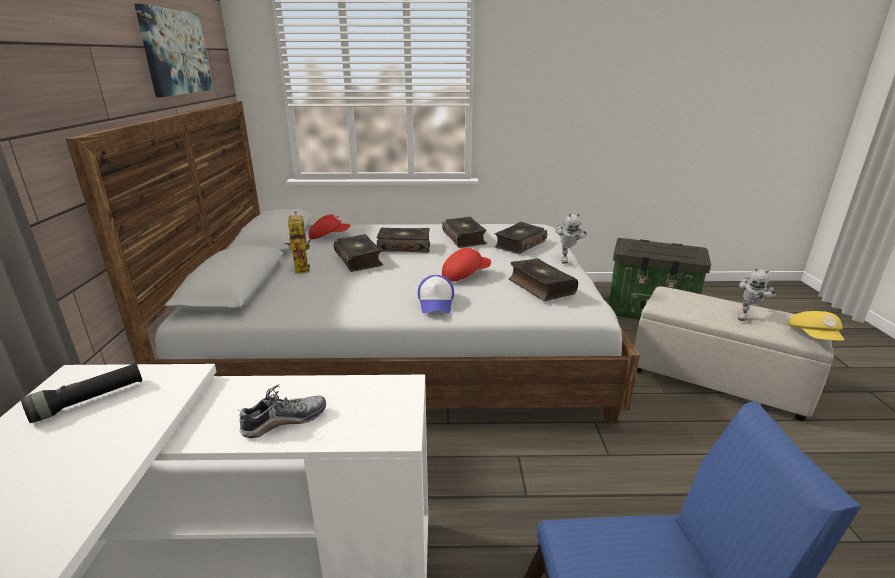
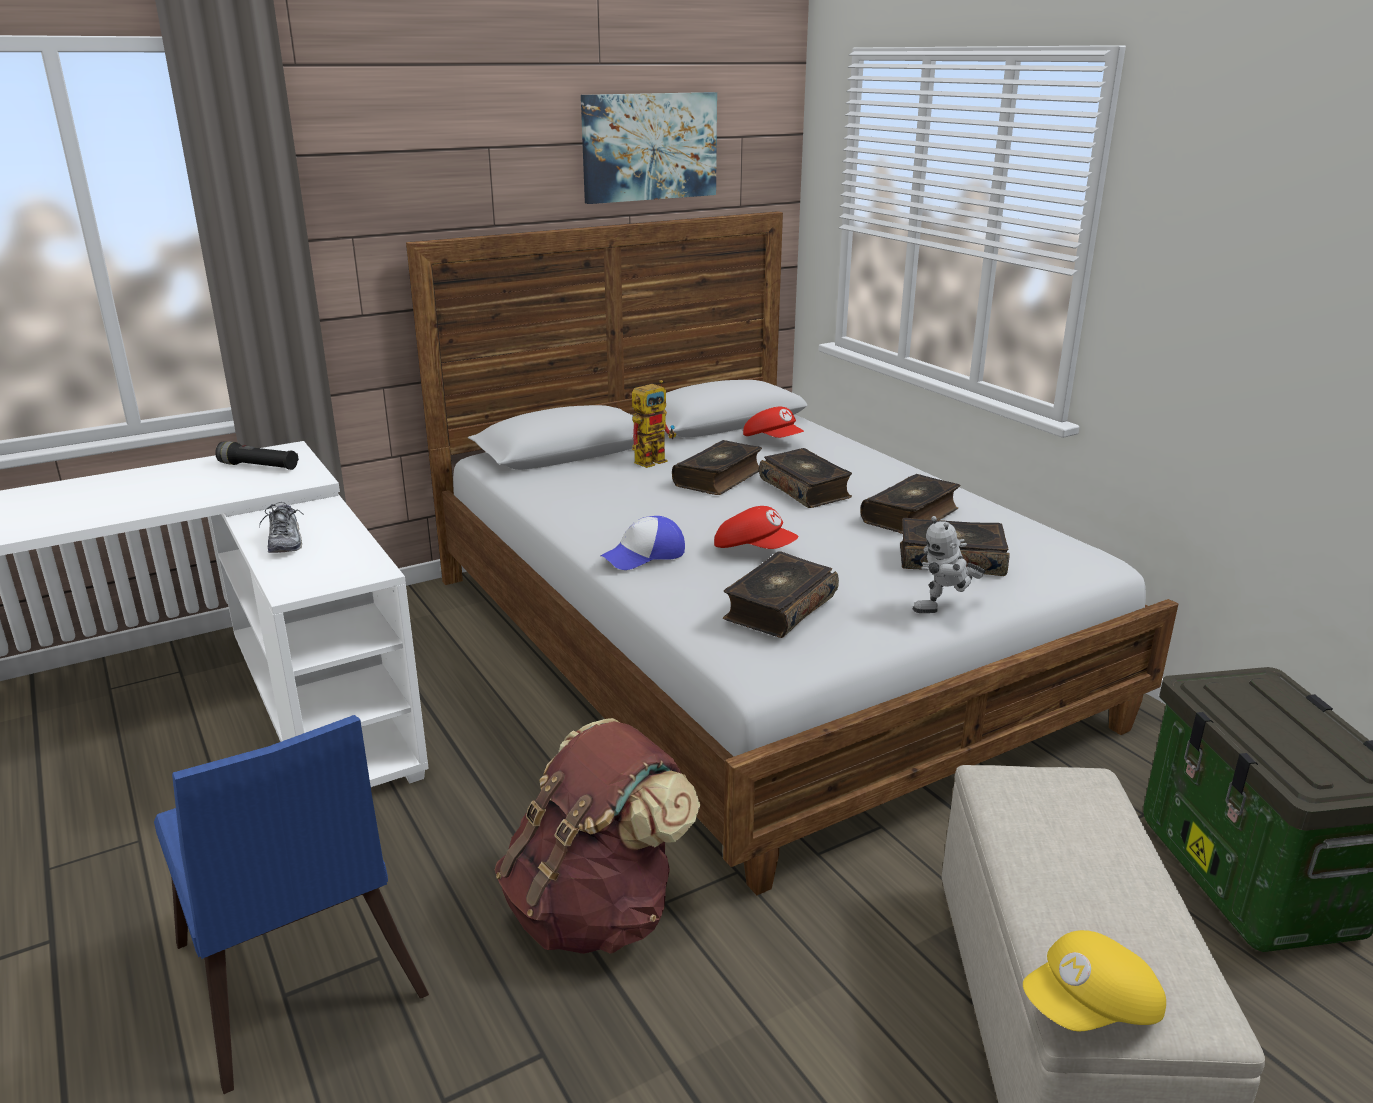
camera: 60 degrees right, 0 degrees up
shoe [238,384,326,438] -> shoe turned 45 degrees clockwise [259,502,304,553]
toy robot [738,267,776,321] -> none
none -> brown backpack [495,718,700,954]

